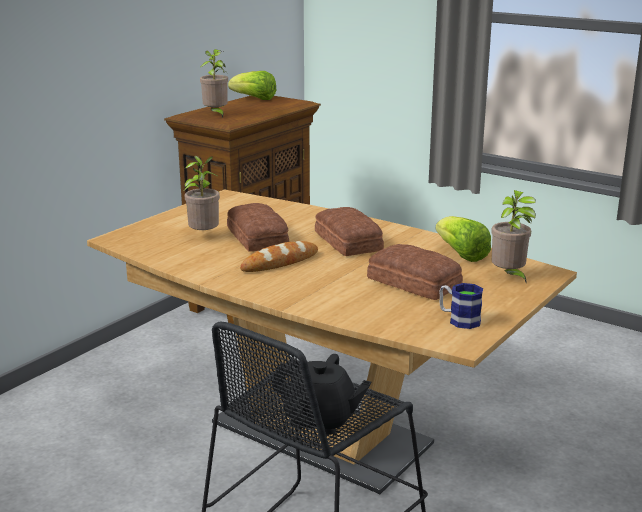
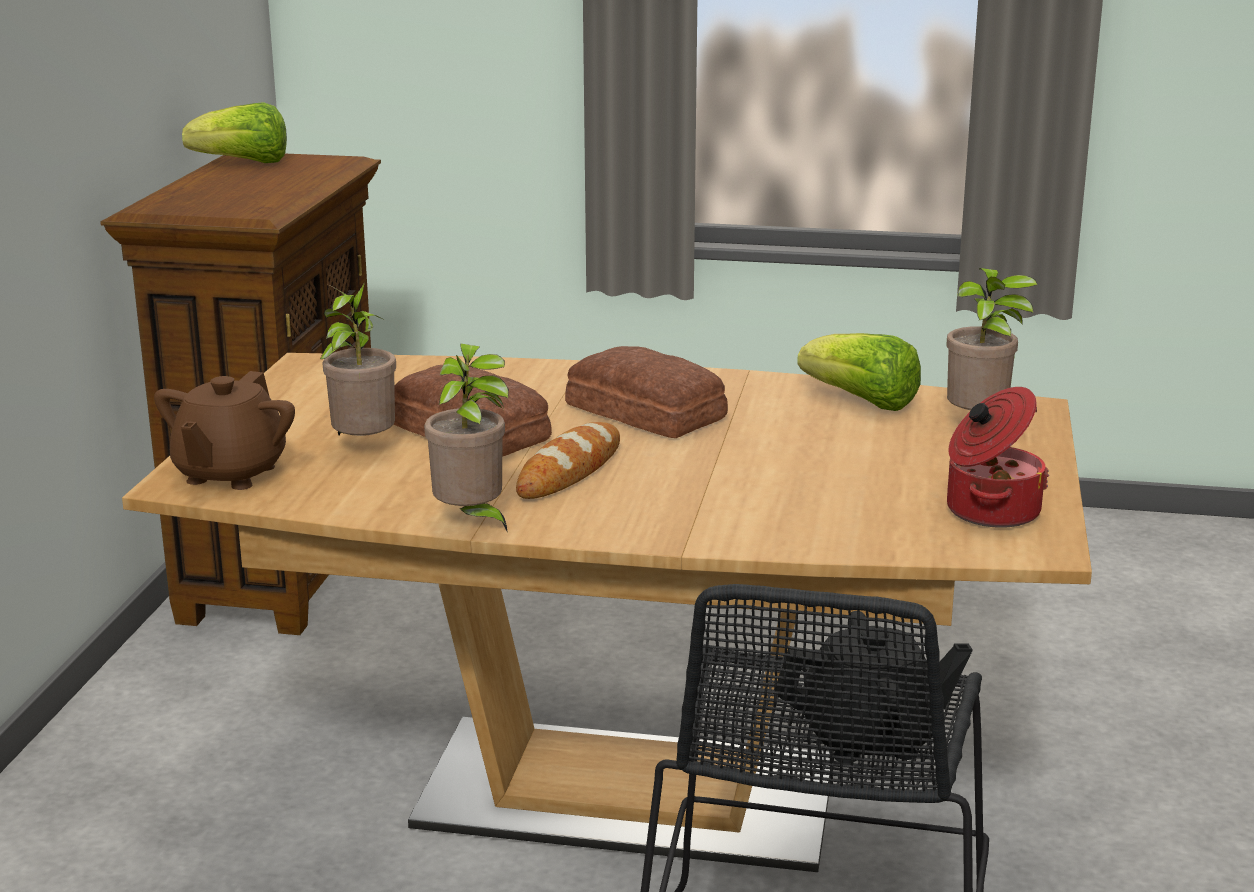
camera: 25 degrees left, 0 degrees up
potted plant [200,49,228,118] -> potted plant moved to [424,343,509,533]
bread [367,244,463,300] -> none
mug [439,283,483,329] -> cooking pot [947,387,1049,528]
none -> brown teapot [154,371,295,490]

